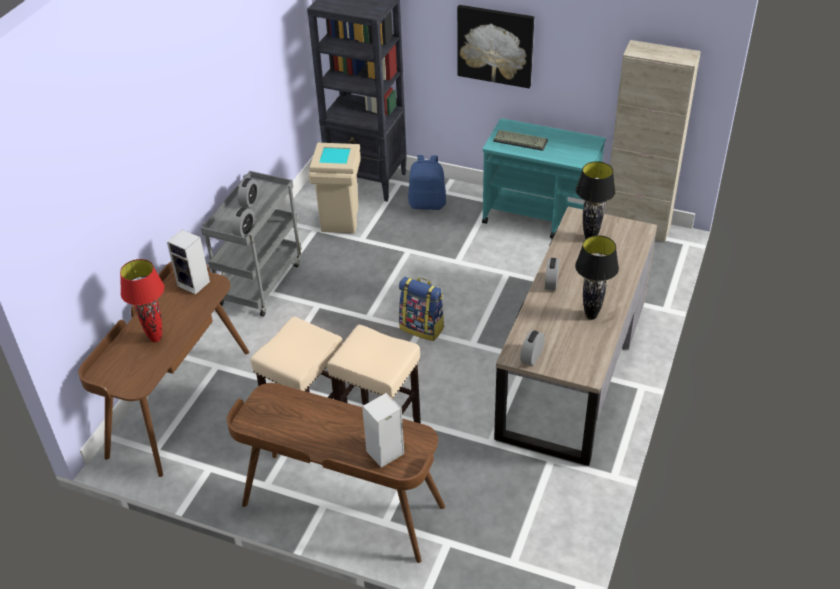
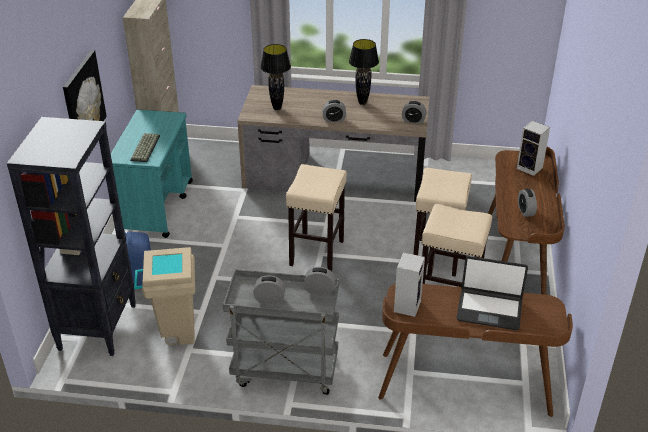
camera: 105 degrees left, 5 degrees down
red table lamp [120,259,164,342] -> laptop [456,256,528,330]
backpack [399,277,444,341] -> beige stool [286,164,347,271]
none -> alarm clock [518,188,537,217]

